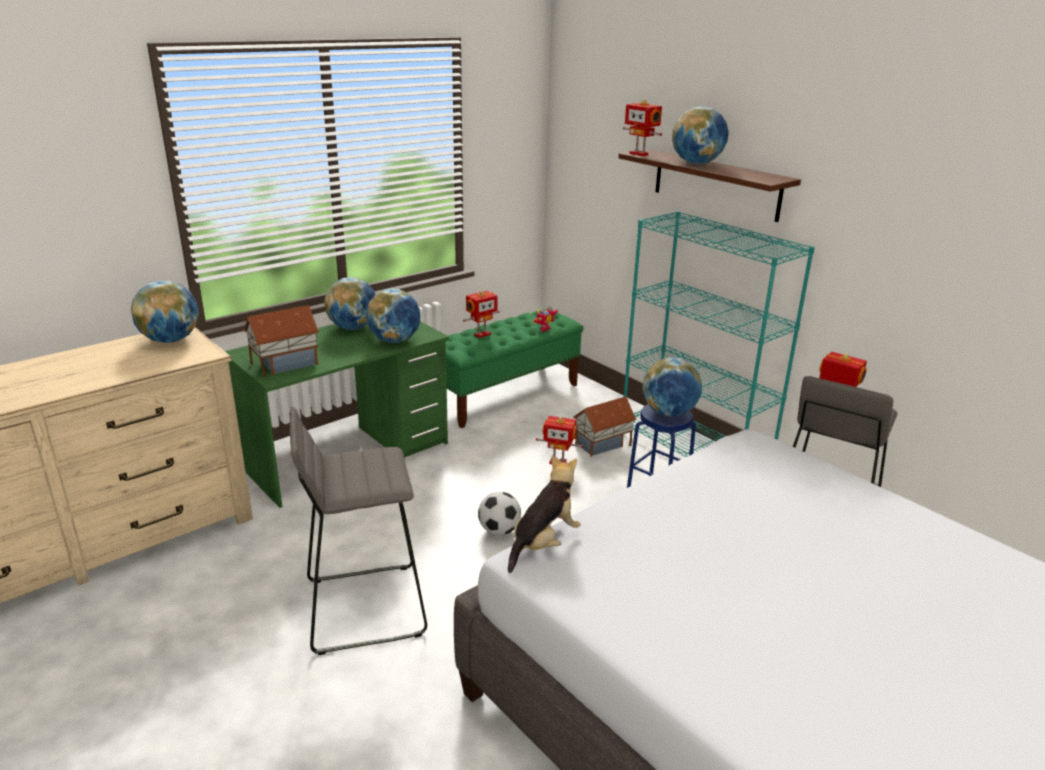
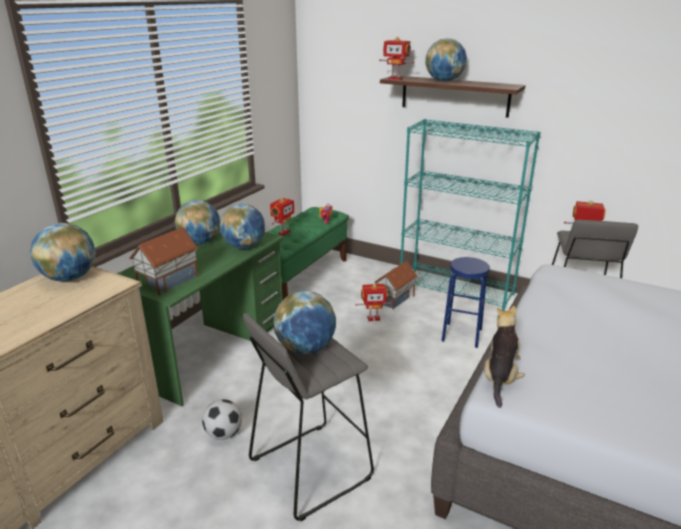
camera: 20 degrees left, 0 degrees up
football [478,492,521,535] -> football moved to [202,399,242,440]
globe [642,357,702,416] -> globe moved to [273,291,336,354]

